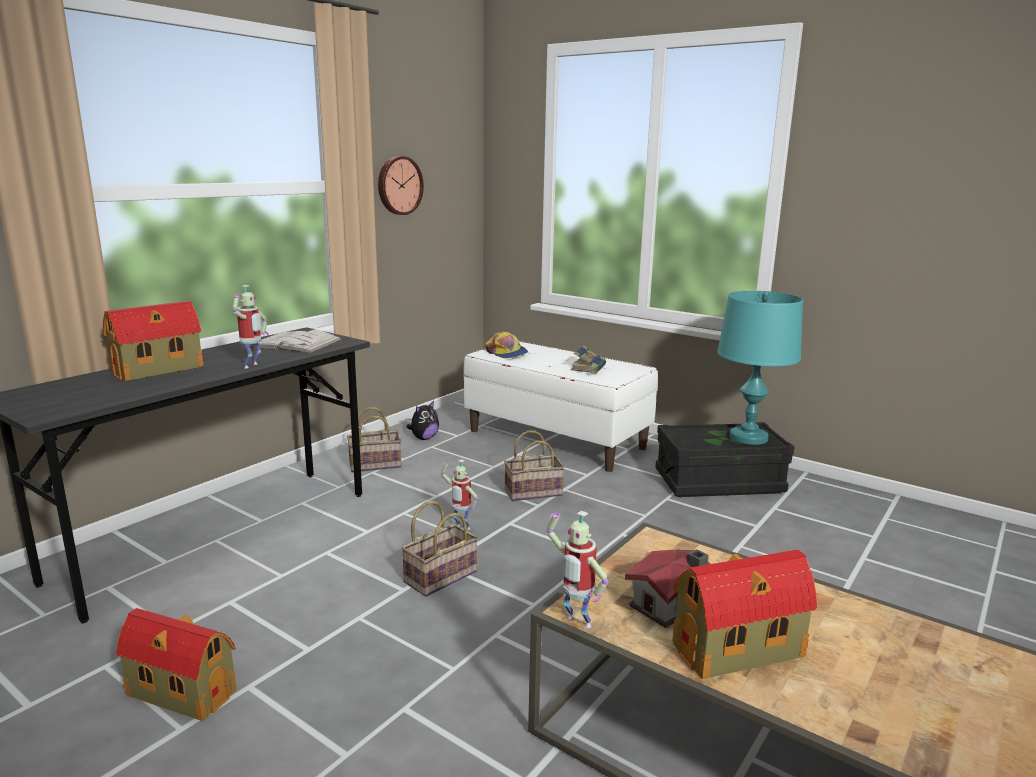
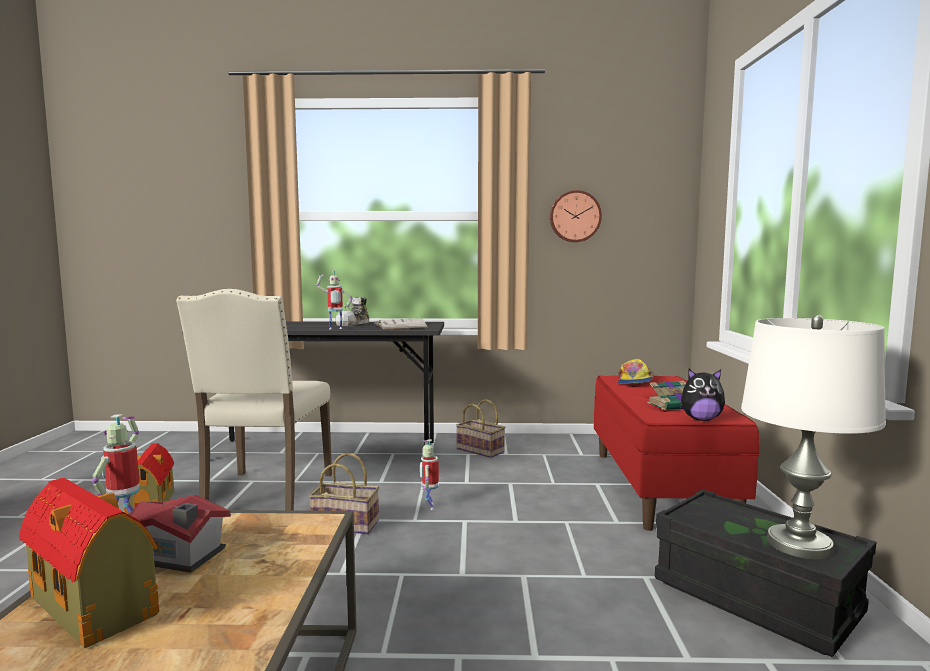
camera: 55 degrees right, 10 degrees down
toy house [103,301,204,381] -> none
plush toy [406,401,439,440] -> plush toy moved to [681,369,725,421]
white bench [463,341,658,472] -> red bench [594,376,760,531]
basket [504,430,565,501] -> none
turquoise table lamp [717,291,803,445] -> white table lamp [741,315,886,560]
none -> beige chair [176,289,332,510]
none -> shoe [335,297,369,326]

